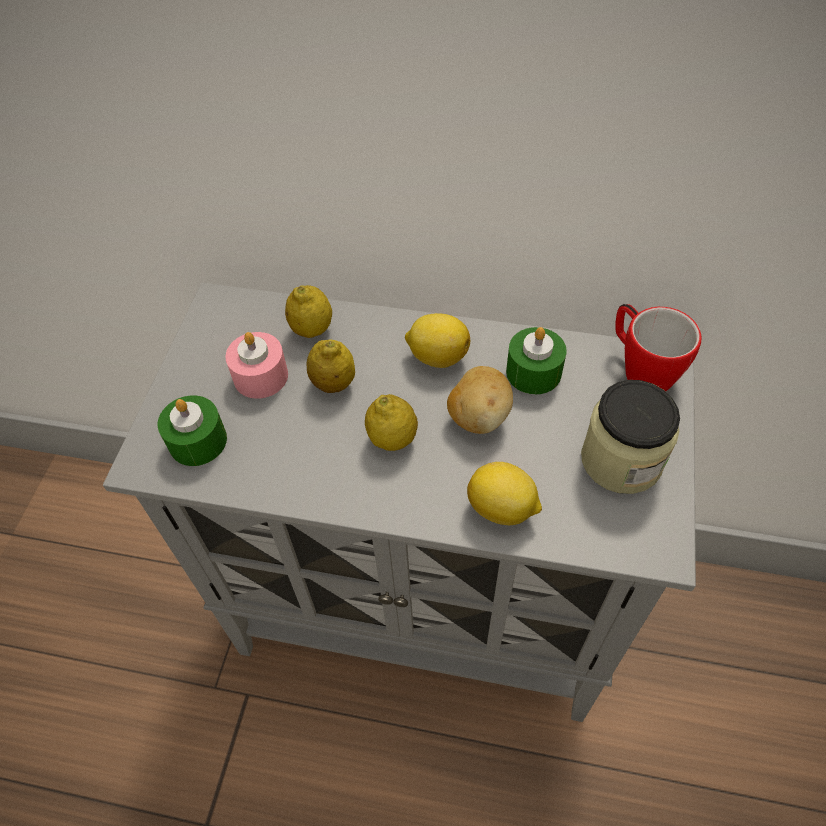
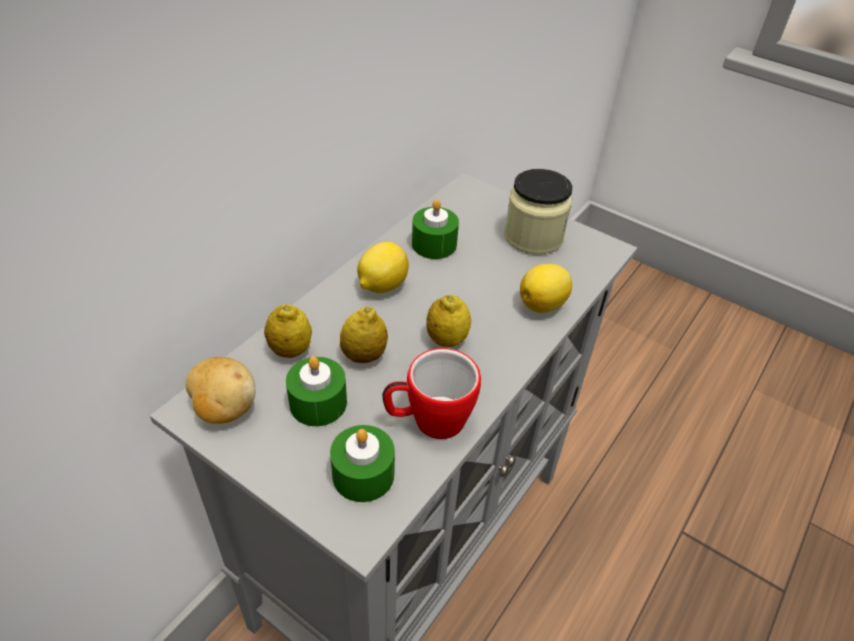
camera: 70 degrees left, 10 degrees down
pink candle [225,332,288,399] -> green candle [286,356,347,426]
potato [447,366,513,434] -> potato moved to [185,357,255,424]
mug [615,304,702,391] -> mug moved to [382,348,481,439]

